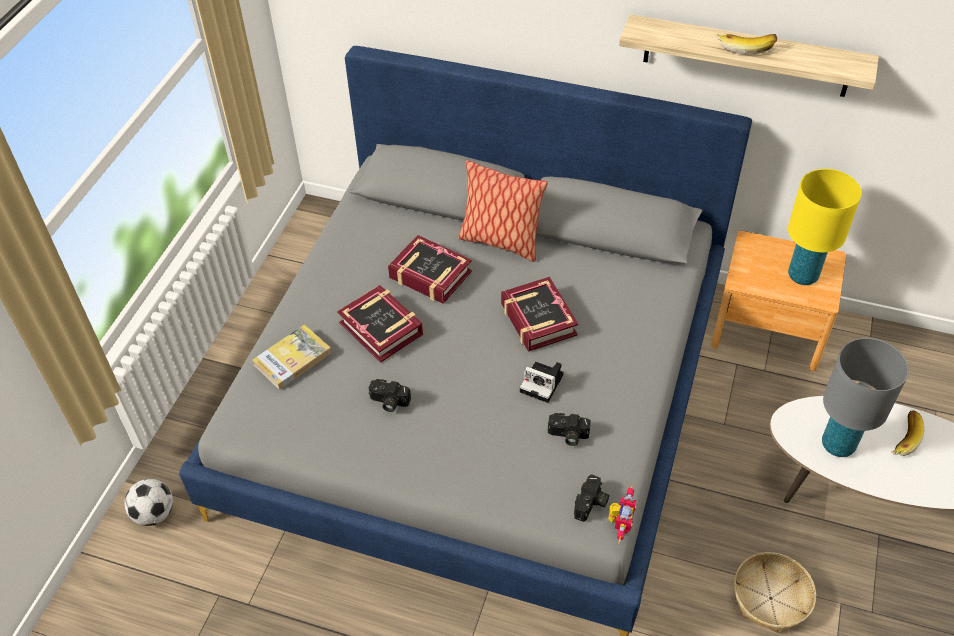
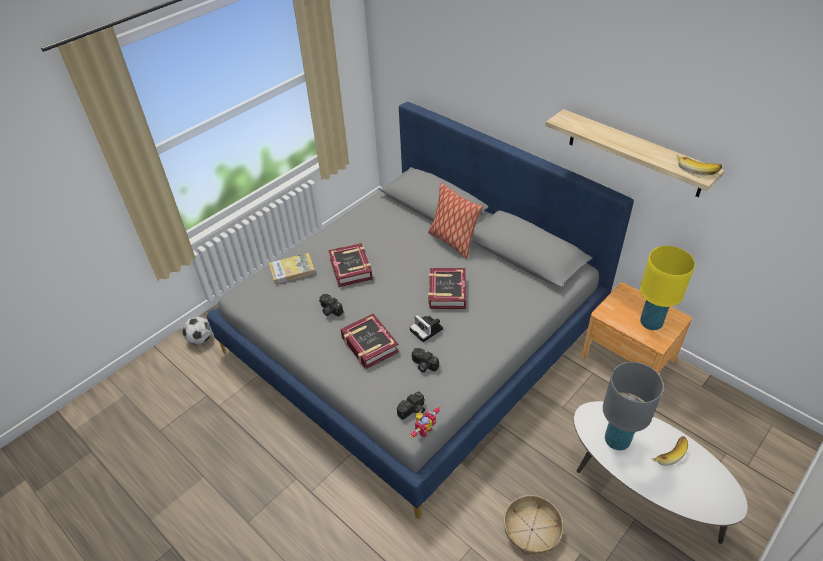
camera: 25 degrees right, 5 degrees down
book [388,235,472,304] -> book moved to [340,314,399,369]
banana [716,33,777,54] -> banana moved to [676,155,722,176]

